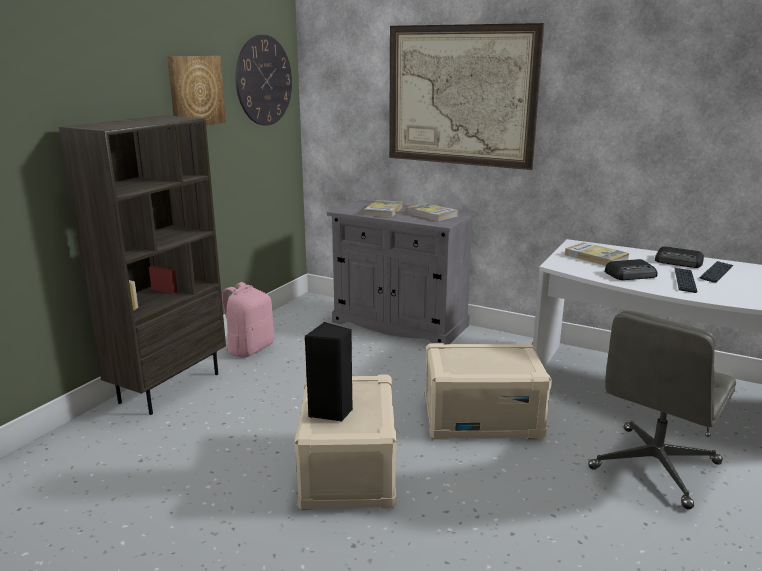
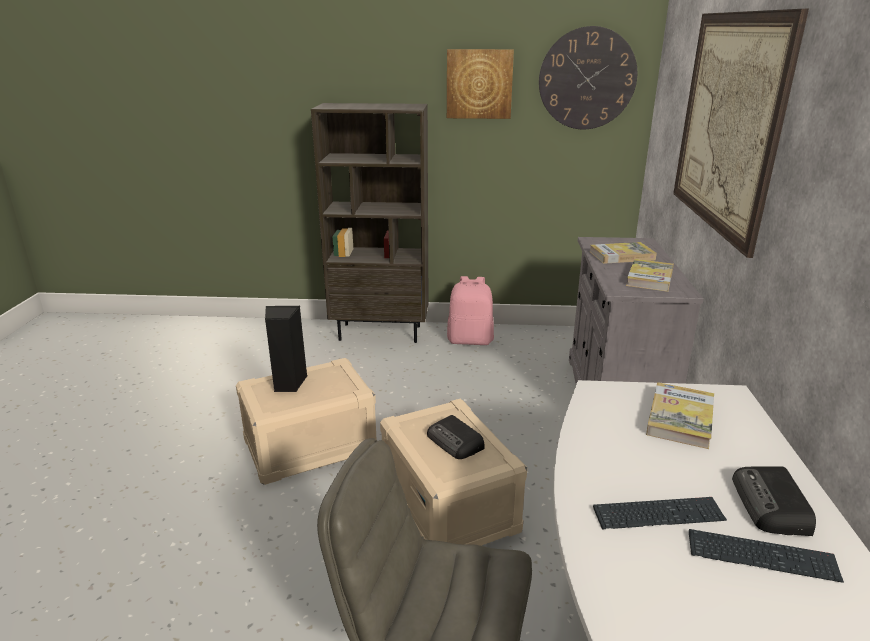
camera: 65 degrees right, 5 degrees up
radio [605,259,658,280] -> radio moved to [427,415,484,459]

